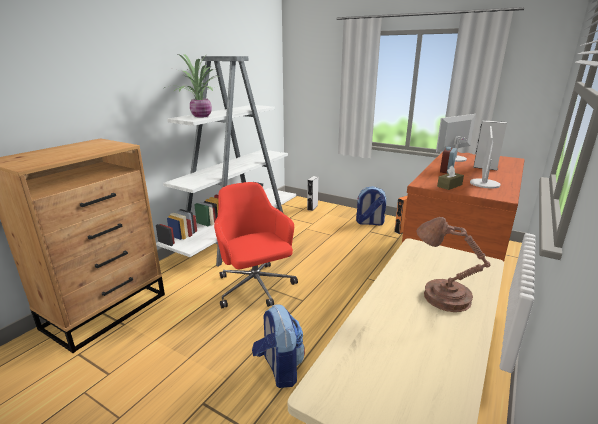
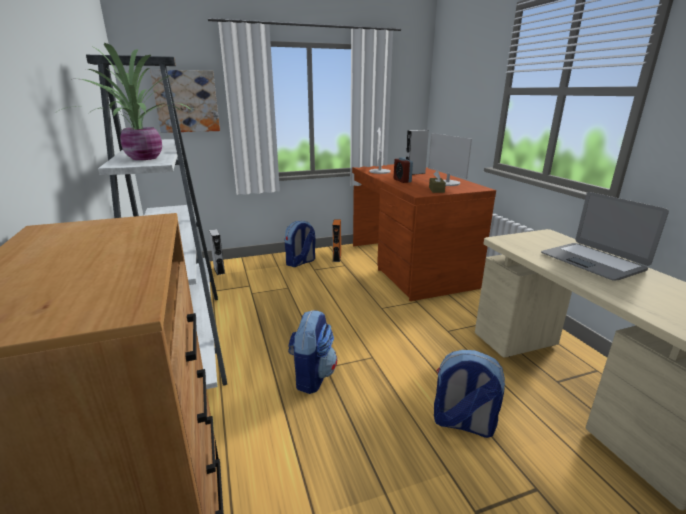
camera: 50 degrees left, 0 degrees up
red office chair [214,182,298,308] -> backpack [288,310,337,394]
brown table lamp [417,217,490,312] -> laptop [541,192,669,281]
none -> picture [150,70,220,133]

